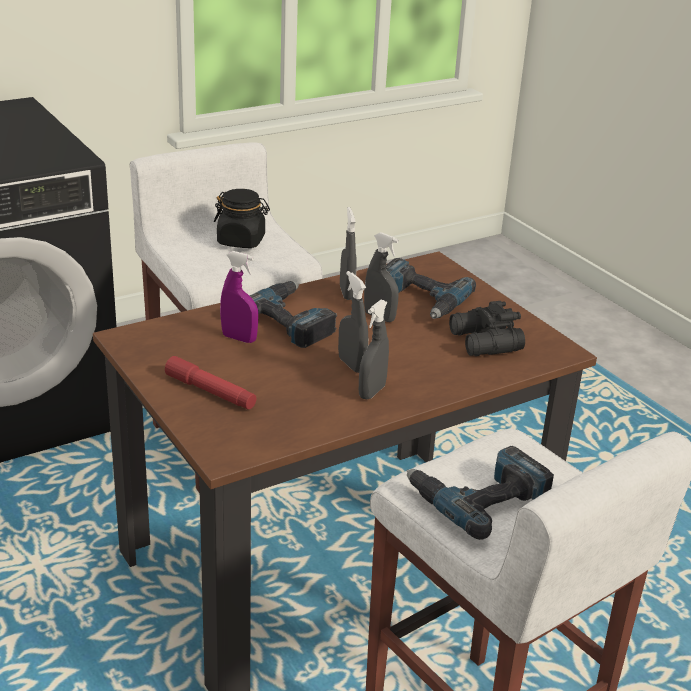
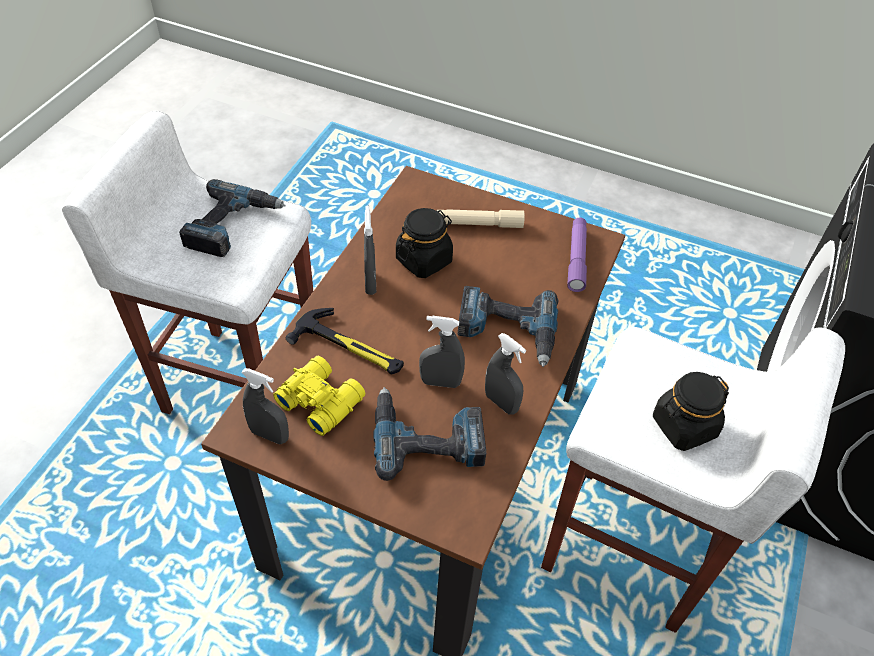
camera: 145 degrees right, 20 degrees up
red flashlight [165,356,257,409] -> beige flashlight [437,209,525,228]
purple spray bottle [220,251,258,343] -> none
grey spray bottle [338,271,368,373] -> grey spray bottle moved to [241,368,289,444]
black binoculars [449,301,525,356] -> yellow binoculars [273,356,365,436]
none -> hammer [286,308,404,374]
none -> black jar [396,208,453,278]
none -> purple flashlight [567,218,587,292]

